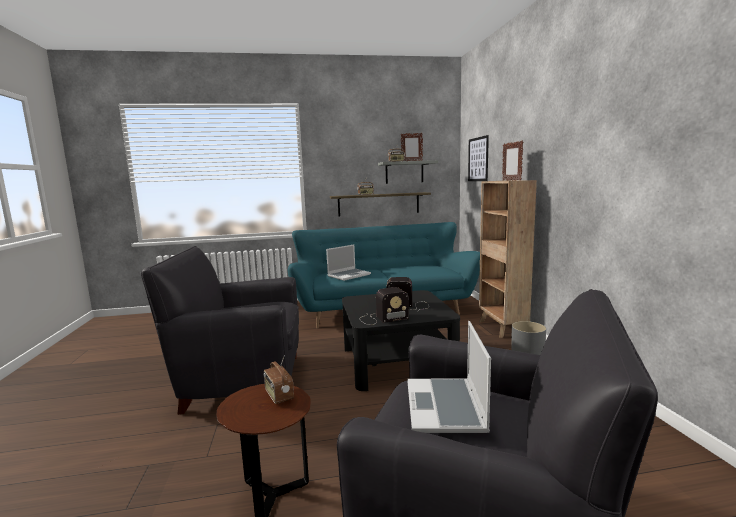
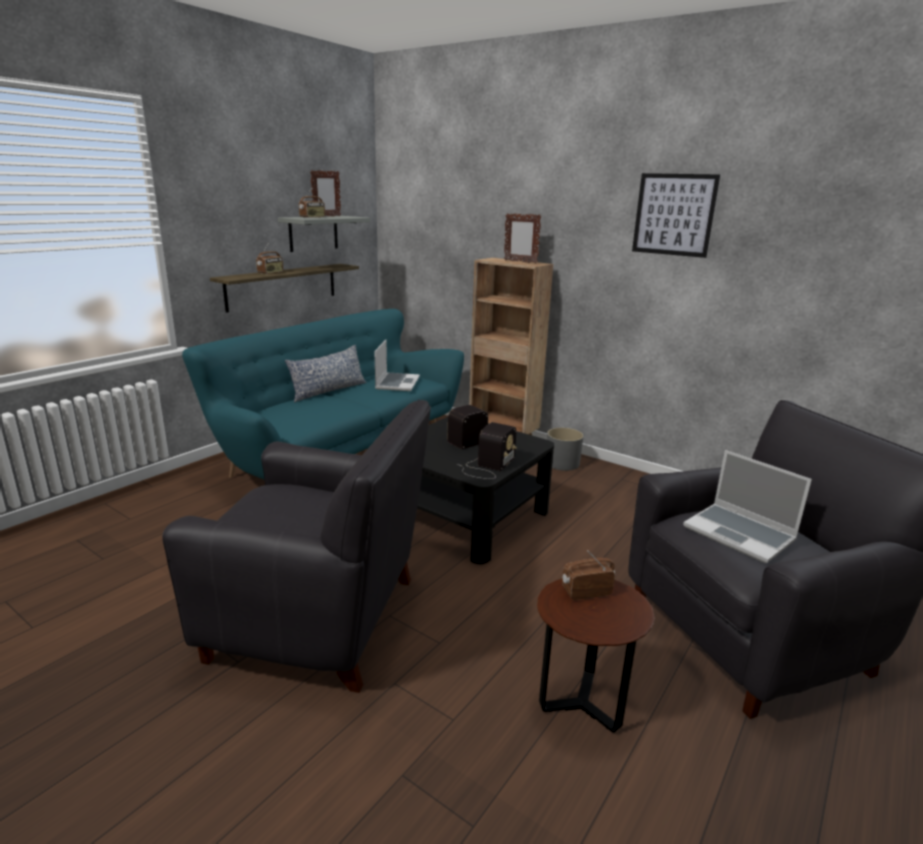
camera: 45 degrees left, 10 degrees up
black armchair [141,246,299,415] -> black armchair turned 120 degrees counterclockwise [162,399,431,693]
radio [263,355,294,404] -> radio turned 150 degrees clockwise [562,551,615,600]
laptop [326,245,371,281] -> laptop moved to [374,339,420,391]
picture [468,135,489,181] -> picture moved to [632,173,720,258]
none -> pillow [285,345,366,402]

